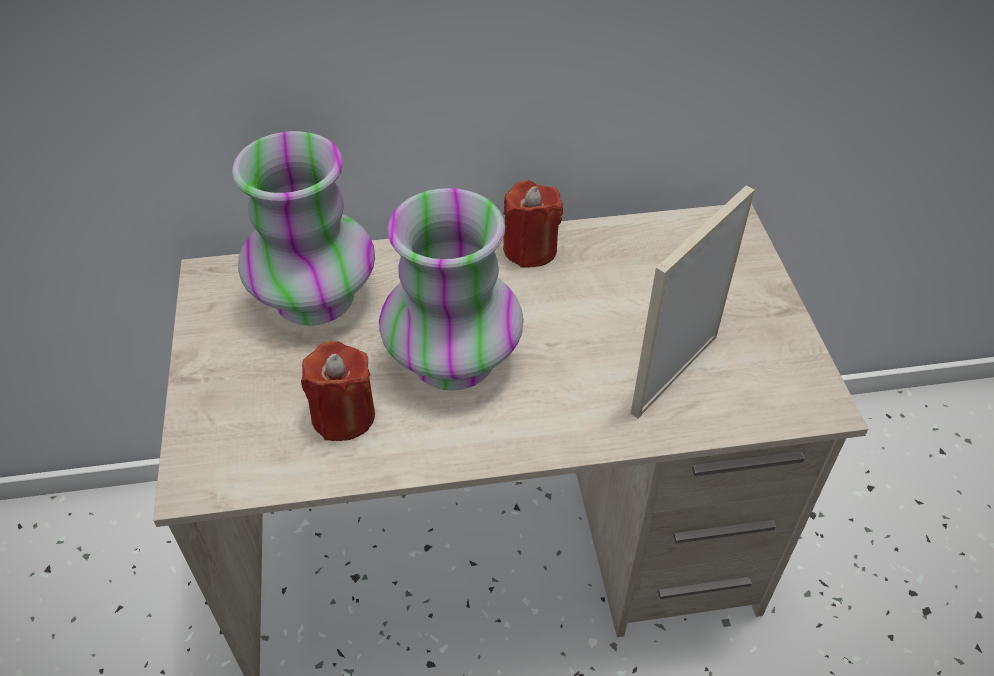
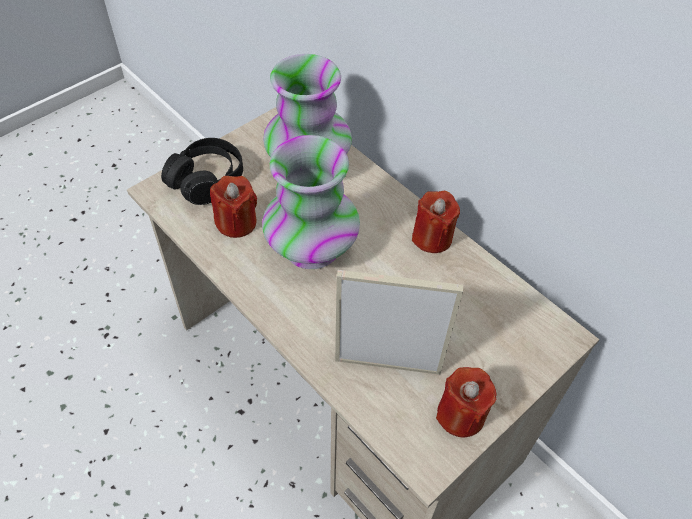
camera: 55 degrees right, 5 degrees up
none -> black headphones [161,138,243,205]
none -> red candle [436,367,497,438]

